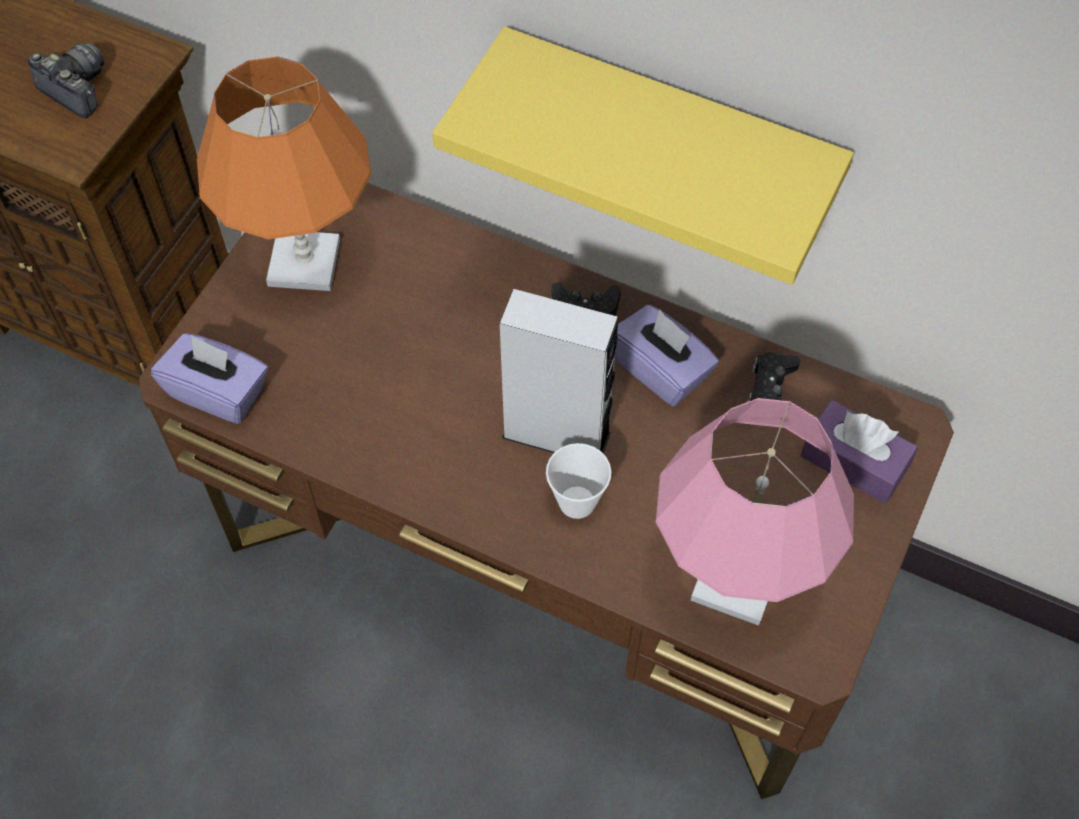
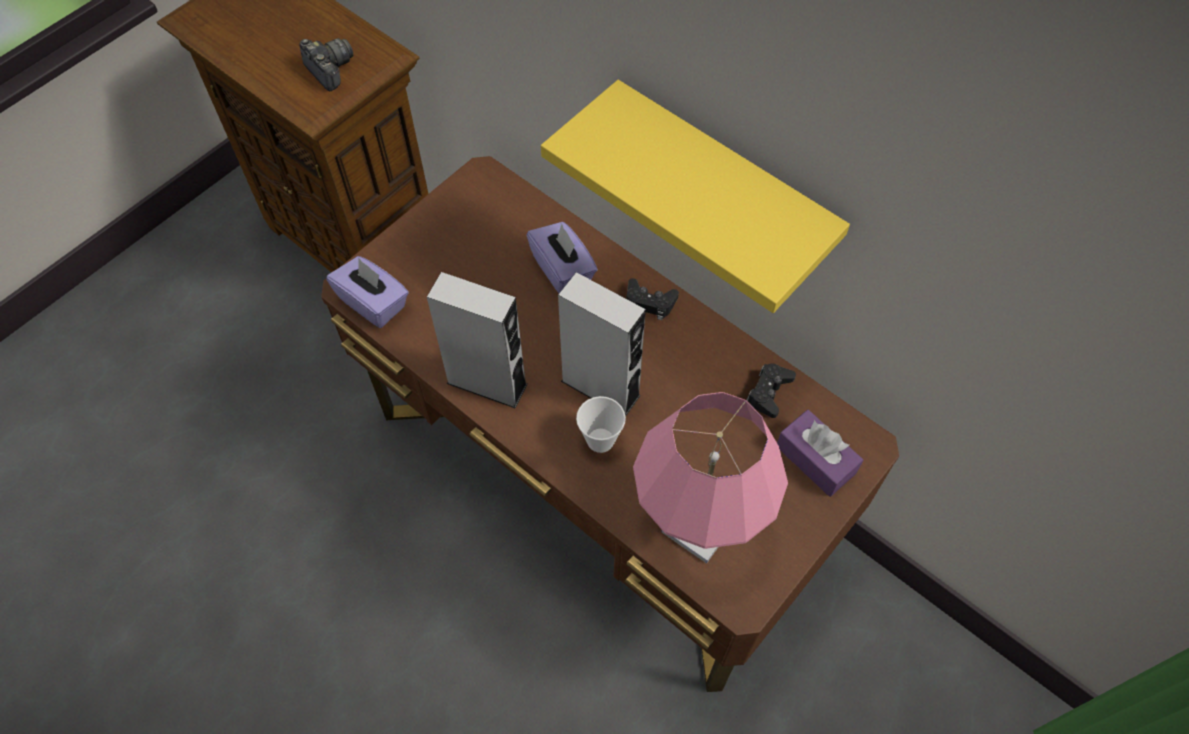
camera: 15 degrees right, 0 degrees up
orange table lamp [197,56,371,291] -> none
purple tissue box [615,305,719,407] -> purple tissue box moved to [526,222,598,293]
none -> grey speaker [427,272,527,409]

